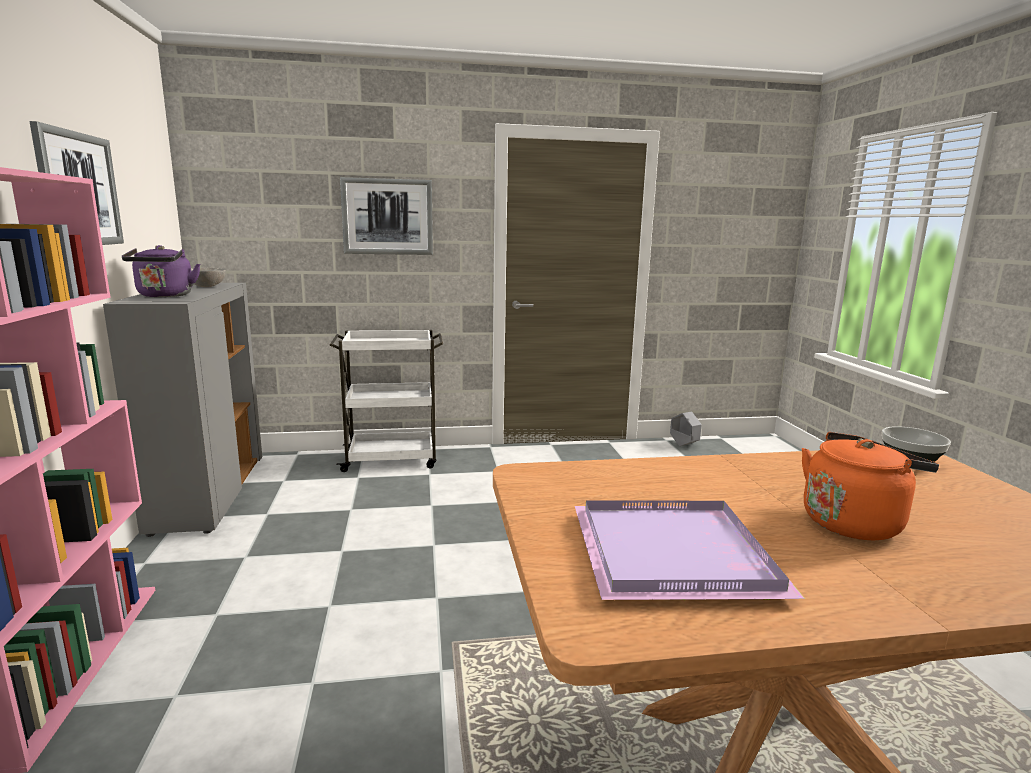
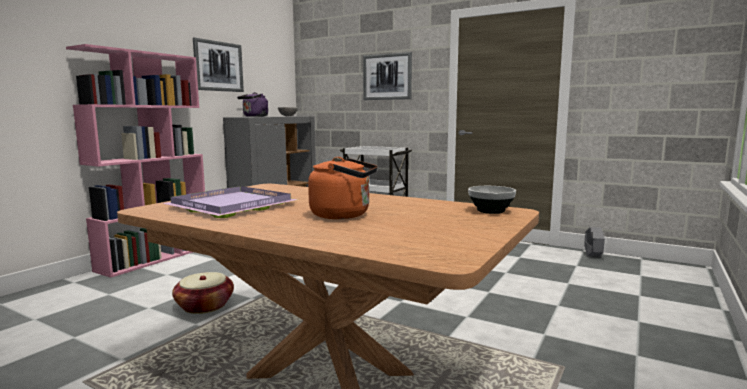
camera: 40 degrees right, 5 degrees down
none -> basket [172,272,234,314]

